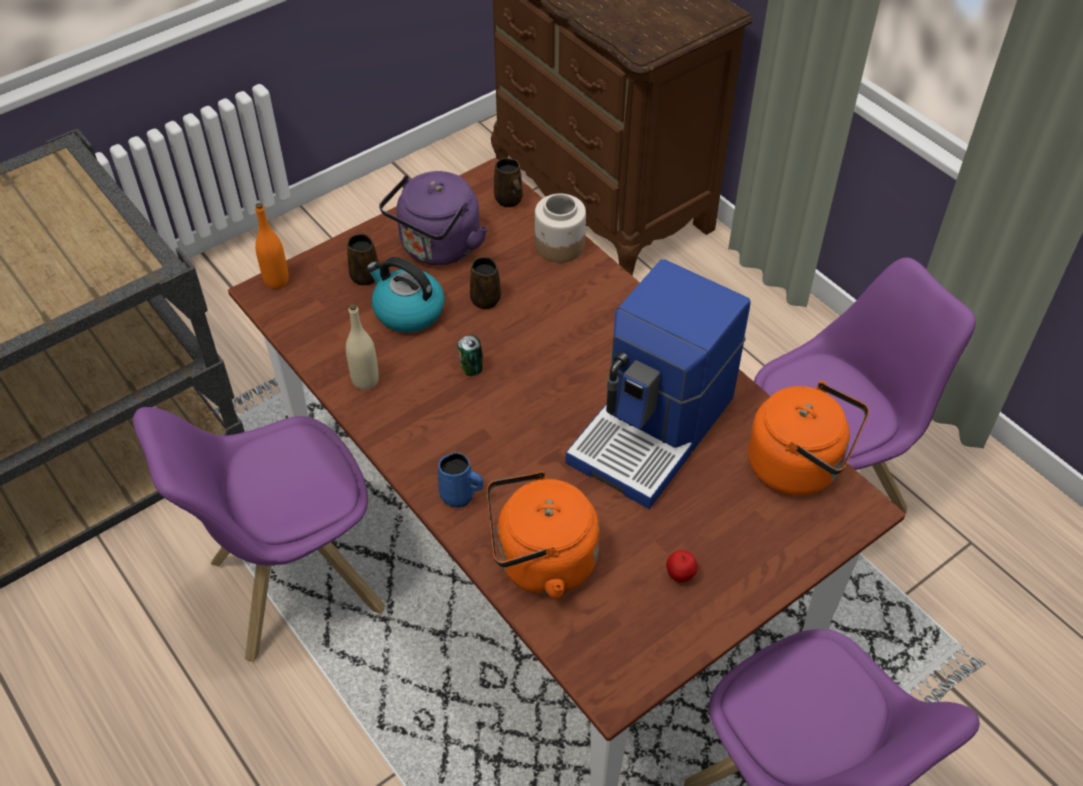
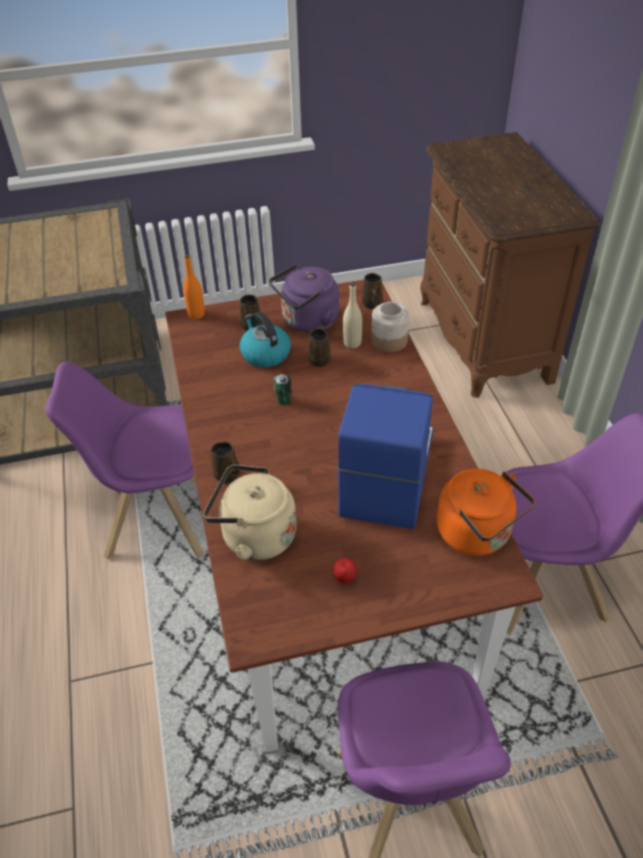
camera: 25 degrees right, 5 degrees down
beige bottle [346,304,379,390] -> beige bottle moved to [343,283,362,348]
blue mug [438,452,484,508] -> brown mug [211,442,241,484]
orange kettle [487,472,600,598] -> beige kettle [203,464,297,560]
coffee machine [566,259,751,509] -> coffee machine turned 135 degrees clockwise [337,384,433,529]

